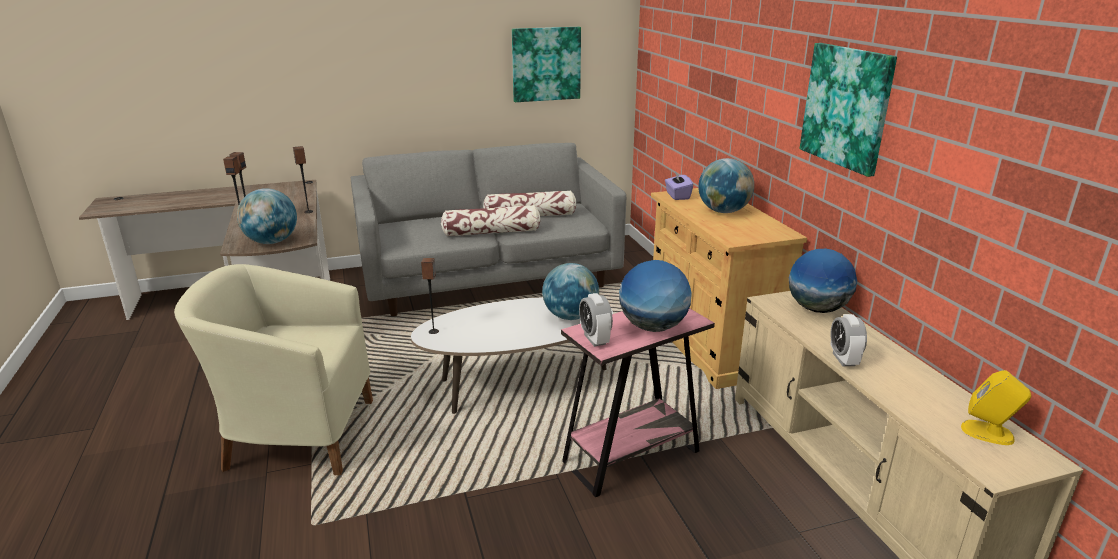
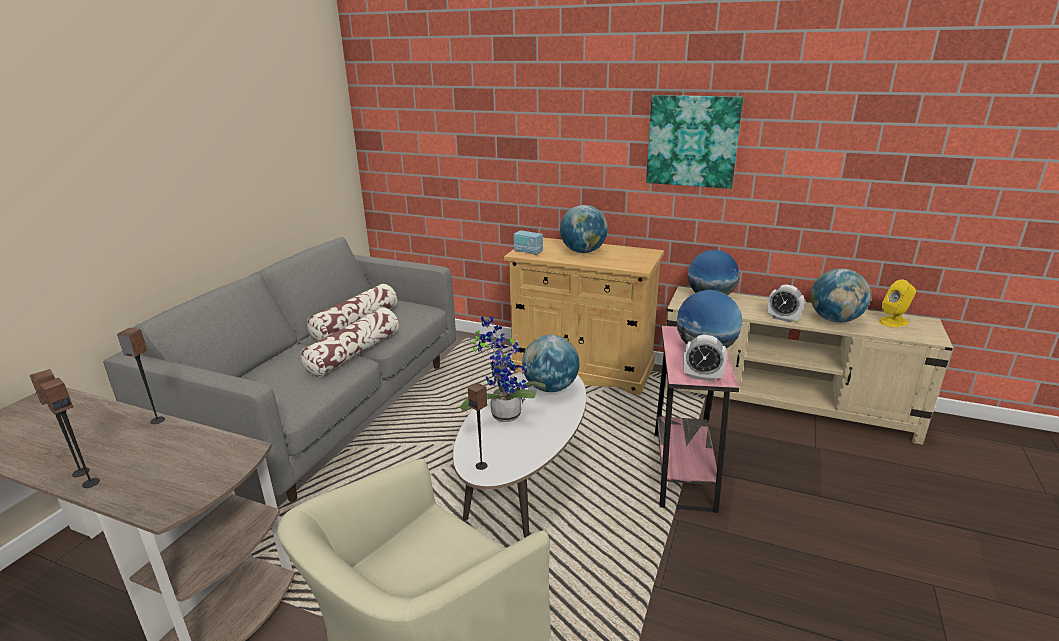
camera: 50 degrees left, 0 degrees up
globe [237,188,297,244] -> globe moved to [811,269,871,323]
picture [512,27,581,102] -> none
purple tissue box [665,171,693,200] -> radio [514,222,543,255]
none -> potted plant [460,315,546,422]

